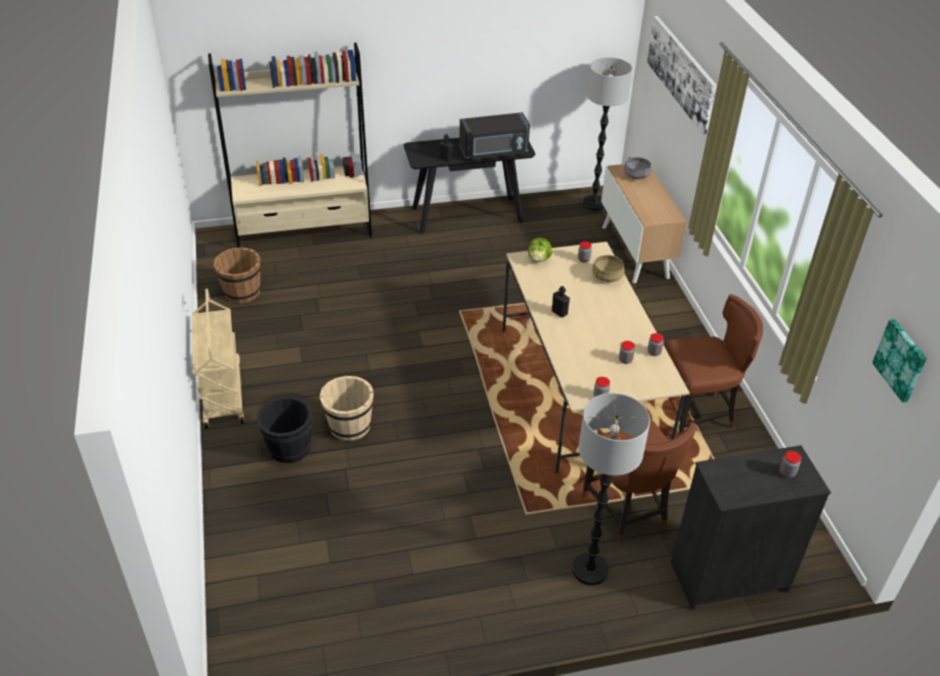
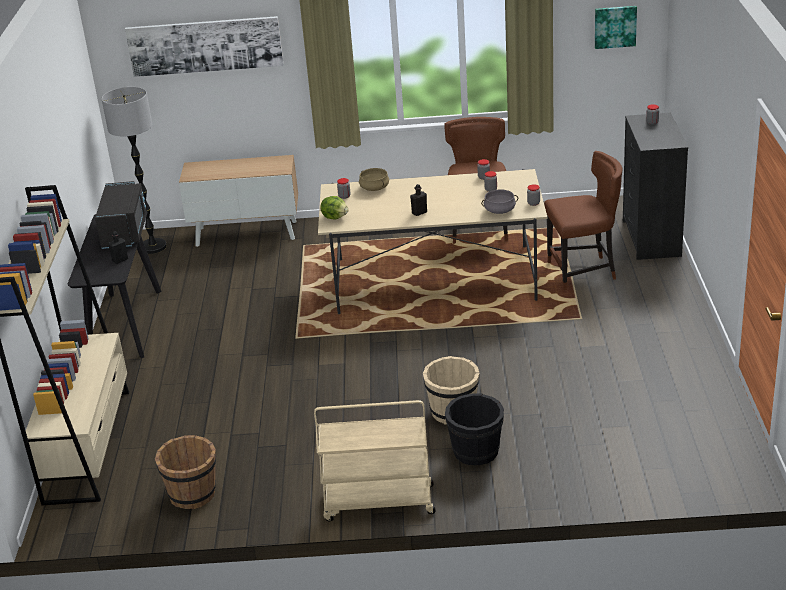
camera: 75 degrees left, 10 degrees down
floor lamp [572,393,650,585] -> none
grey cooking pot [624,157,651,179] -> grey cooking pot moved to [481,189,518,214]

